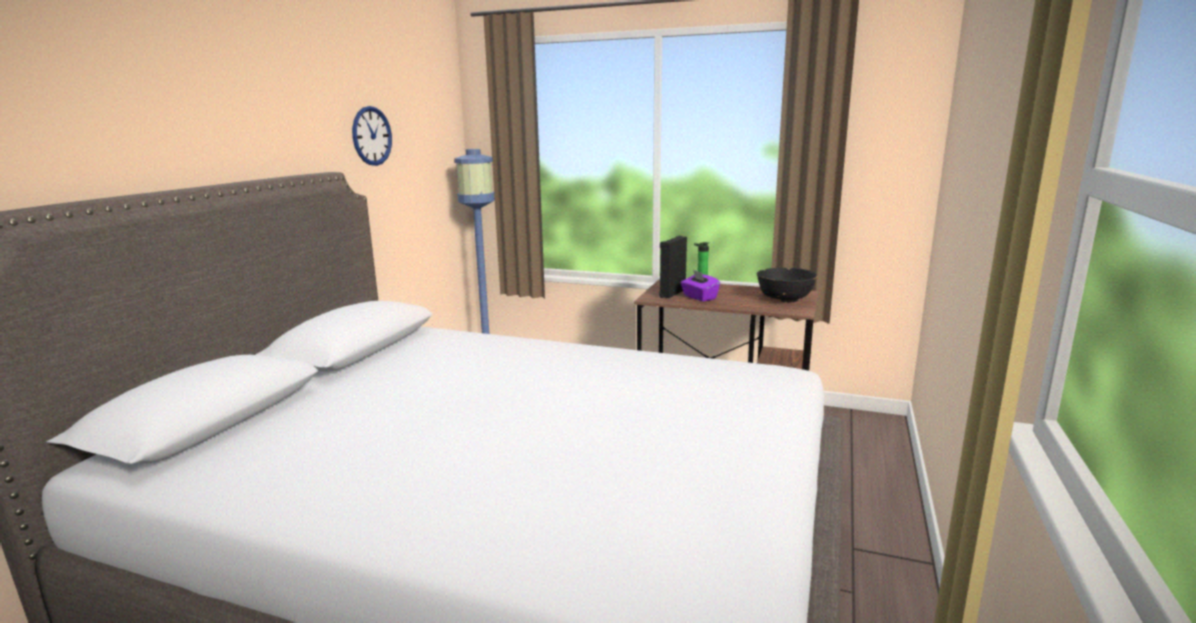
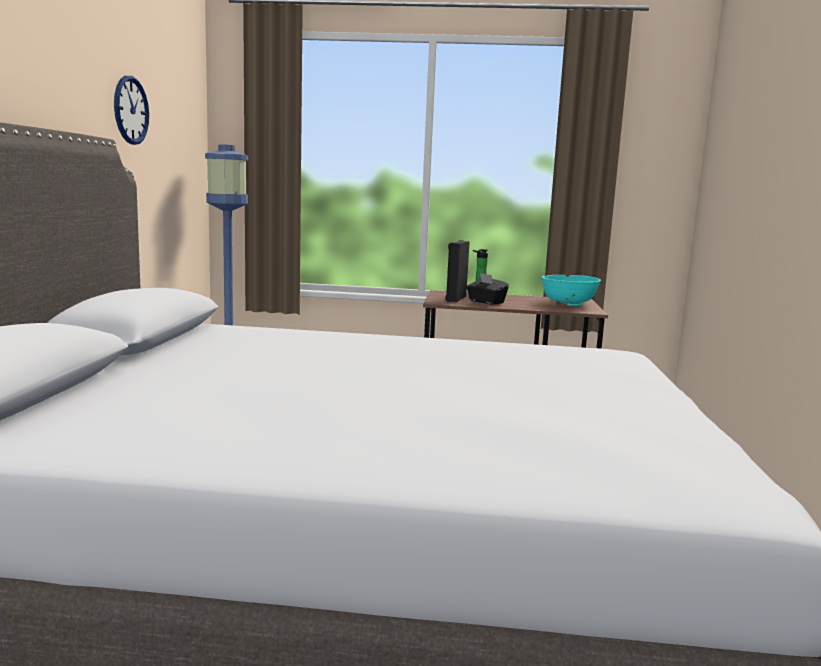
camera: 15 degrees left, 5 degrees down
purple tissue box [681,270,720,302] -> black tissue box [466,273,509,305]
black bowl [757,268,817,303] -> turquoise bowl [541,275,601,306]

